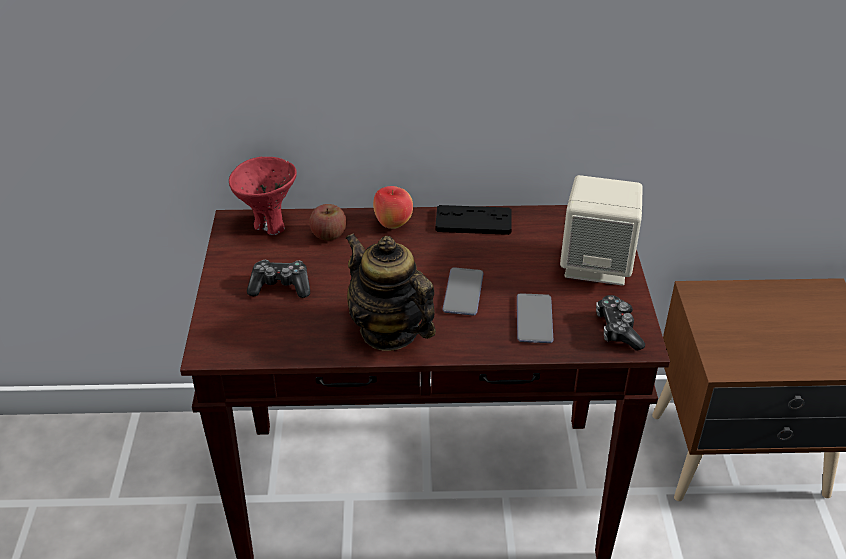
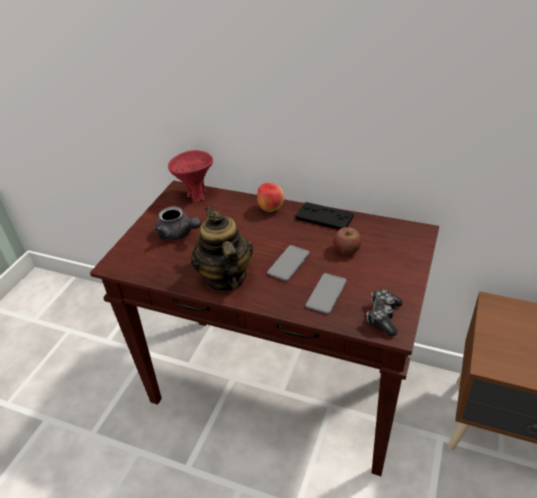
camera: 25 degrees right, 0 degrees up
game controller [247,260,310,298] -> grey teapot [155,206,201,240]
apple [309,204,347,241] -> apple moved to [333,227,362,255]
beige speaker [560,175,643,286] -> none

